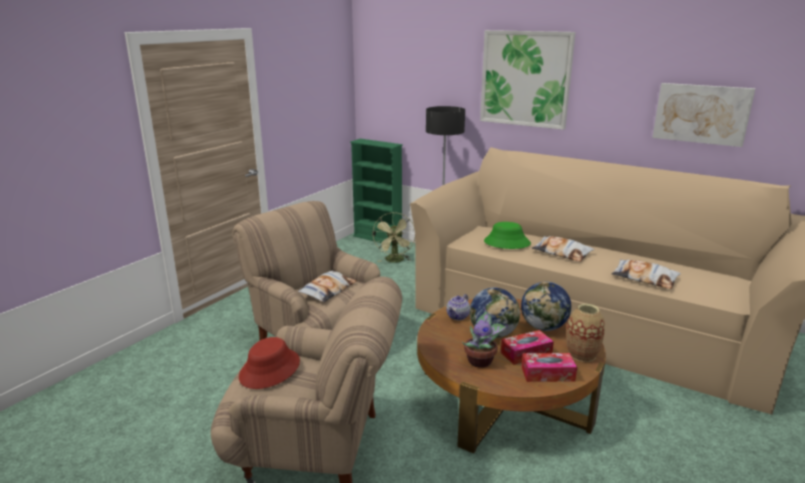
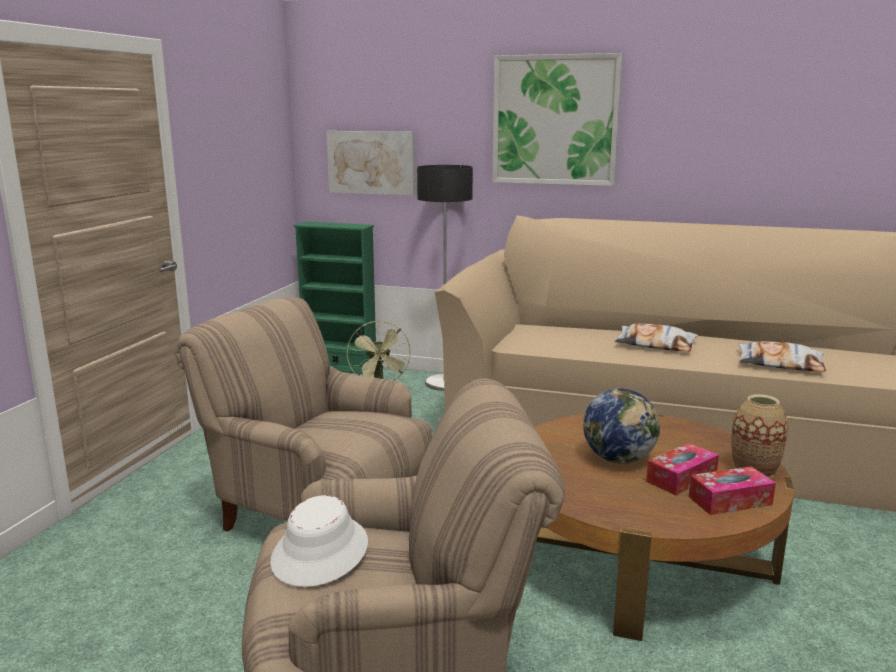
camera: 15 degrees left, 5 degrees down
red hat [239,337,300,389] -> white hat [270,495,368,587]
pillow [298,270,356,302] -> none
teapot [446,294,470,320] -> none
potted plant [462,307,508,368] -> none
green hat [484,222,531,249] -> none
globe [521,282,571,331] -> none
picture [652,83,755,147] -> picture moved to [326,131,415,195]

